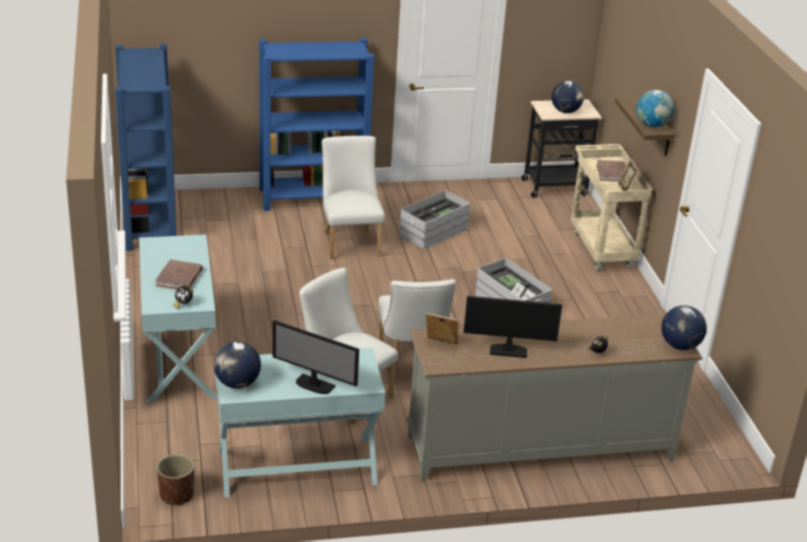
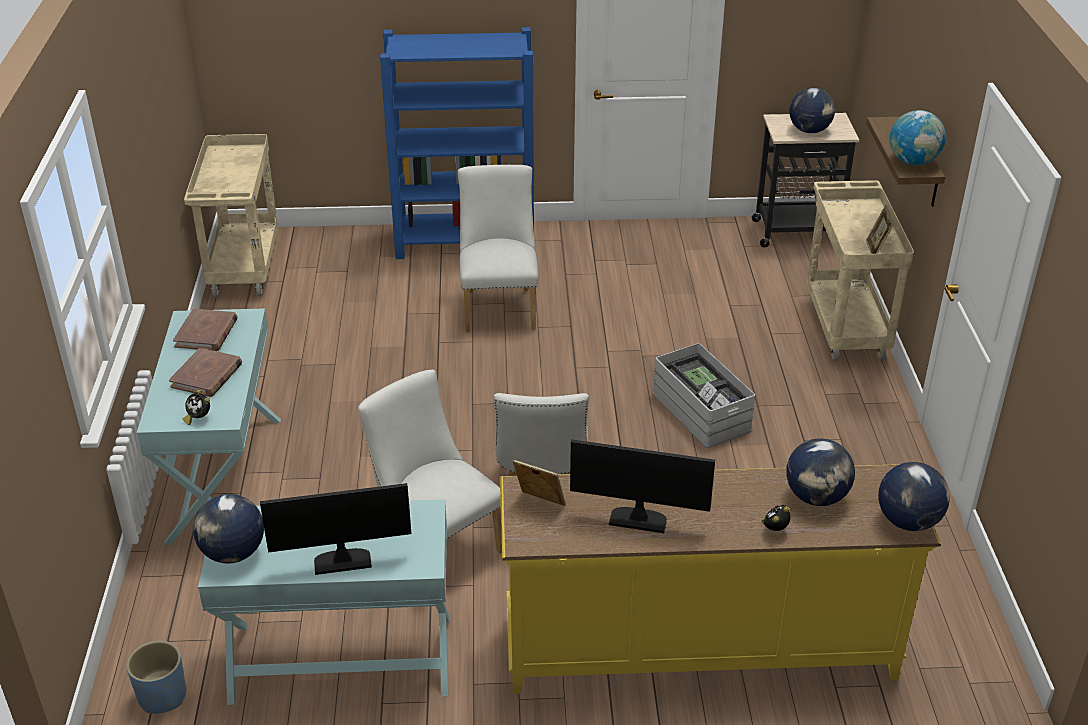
camera: 10 degrees right, 5 degrees up
blue bookcase [115,44,176,251] -> beige cart [184,134,278,298]
brown planter [157,454,195,505] -> blue planter [126,641,186,714]
monitor [272,320,359,394] -> monitor turned 135 degrees clockwise [260,483,411,575]
grey storage box [399,190,470,249] -> none
grey cabinet [407,315,703,481] -> yellow cabinet [500,464,941,694]
brown book [596,160,626,182] -> brown book moved to [173,309,238,351]
none -> globe [786,439,855,506]

